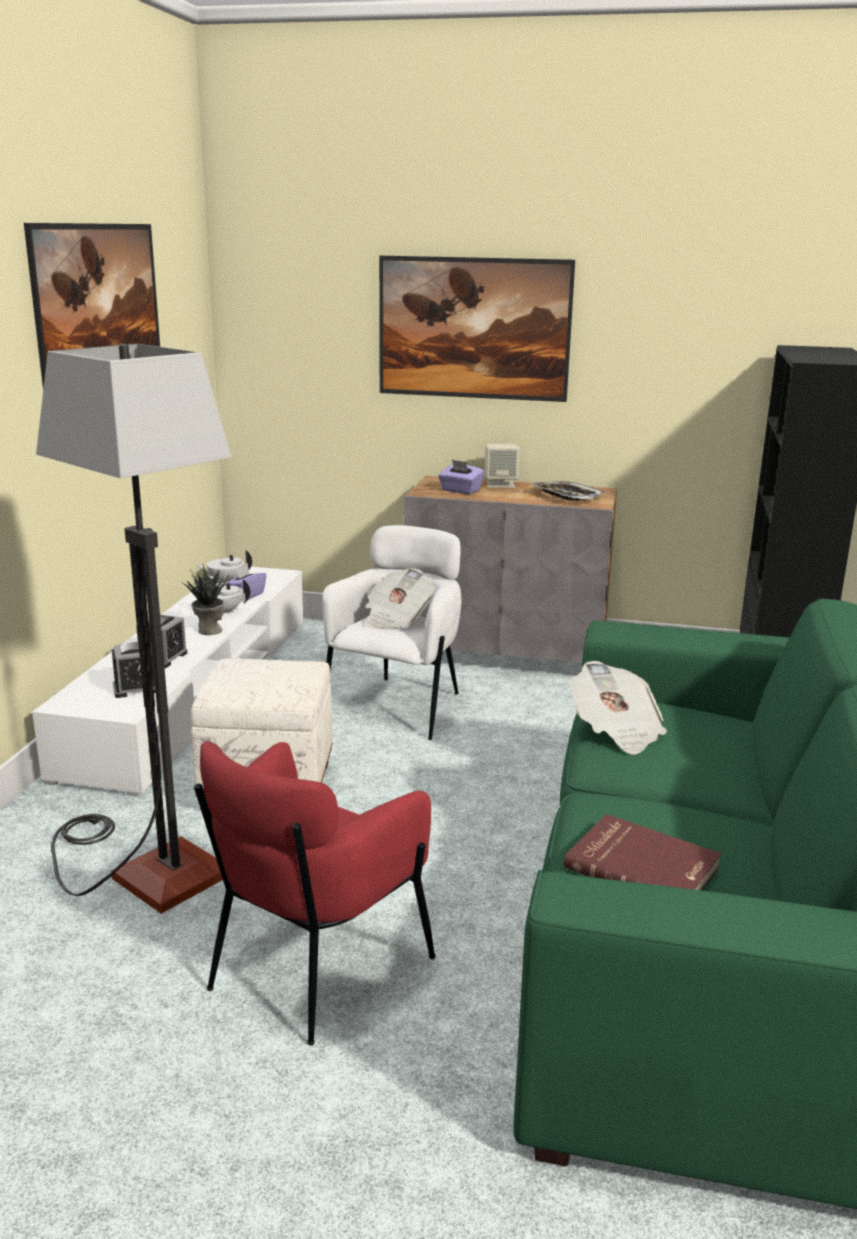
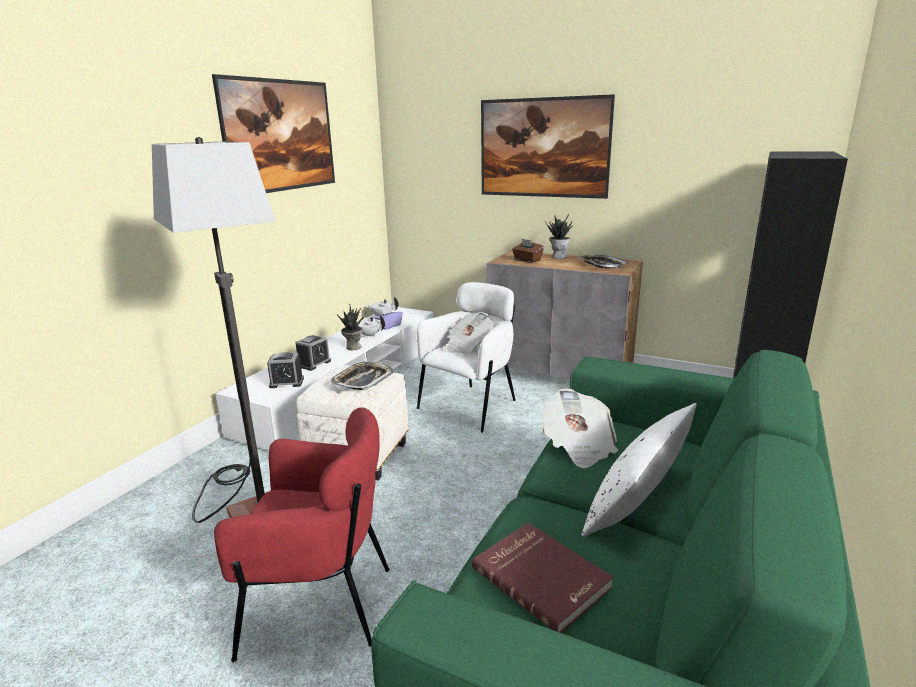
camera: 15 degrees right, 0 degrees up
red armchair [194,742,436,1045] -> red armchair turned 135 degrees counterclockwise [214,407,389,662]
purple tissue box [438,460,484,494] -> brown tissue box [512,239,544,263]
beige speaker [485,444,520,488] -> potted plant [545,214,574,259]
none -> tray [331,362,393,390]
none -> white pillow [581,403,697,537]

